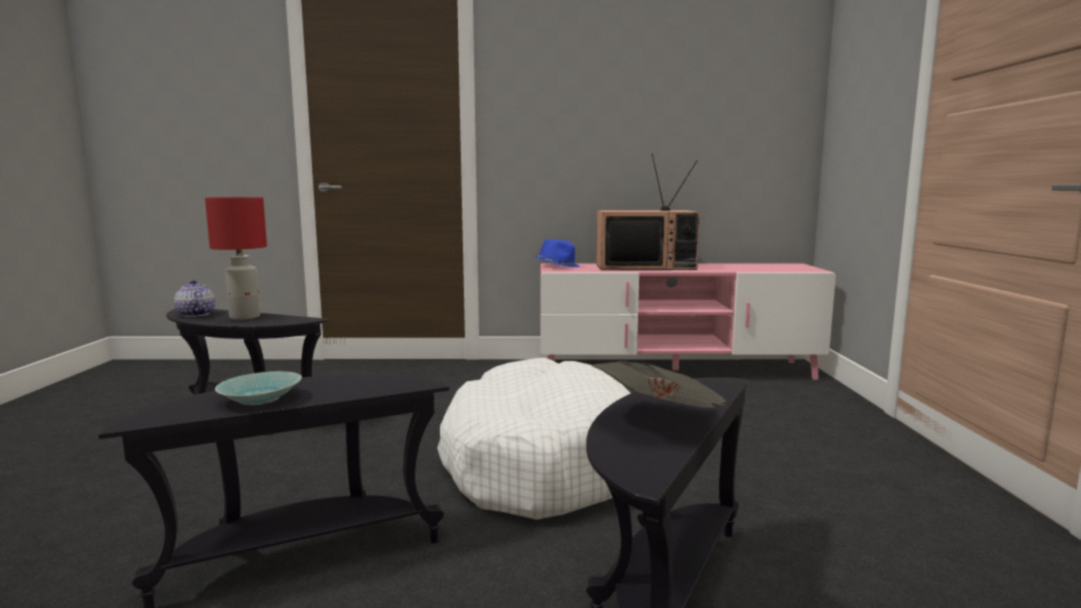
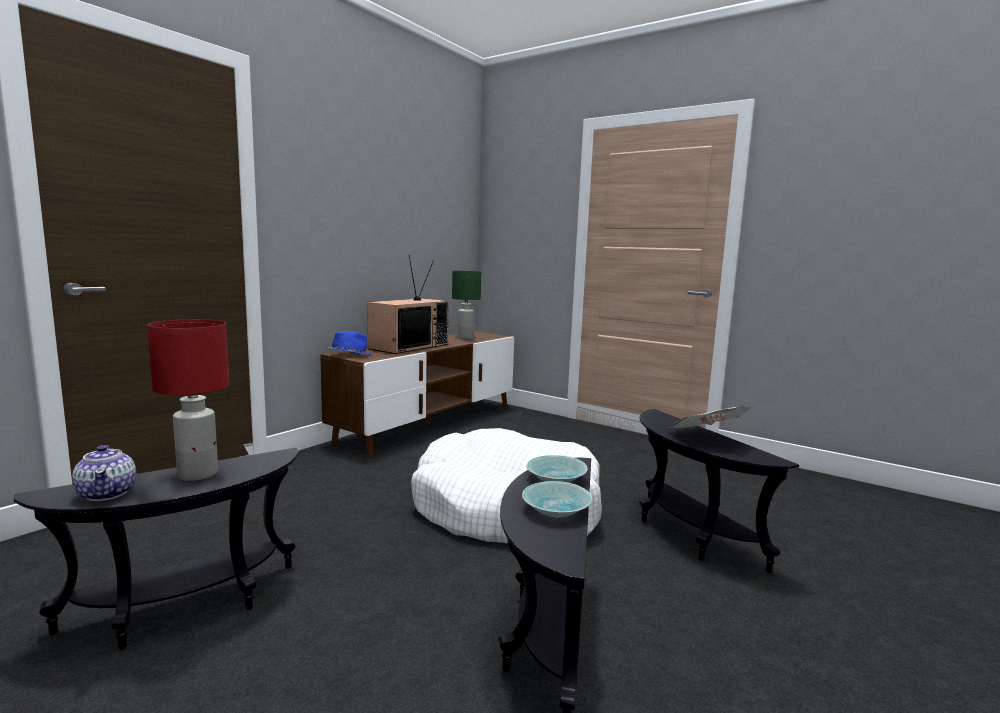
camera: 55 degrees left, 0 degrees up
teapot [174,280,215,317] -> teapot turned 120 degrees counterclockwise [72,445,136,501]
pink tv stand [541,264,836,380] -> brown tv stand [320,331,514,458]
none -> green table lamp [452,271,481,339]
none -> turquoise bowl [526,455,588,482]

